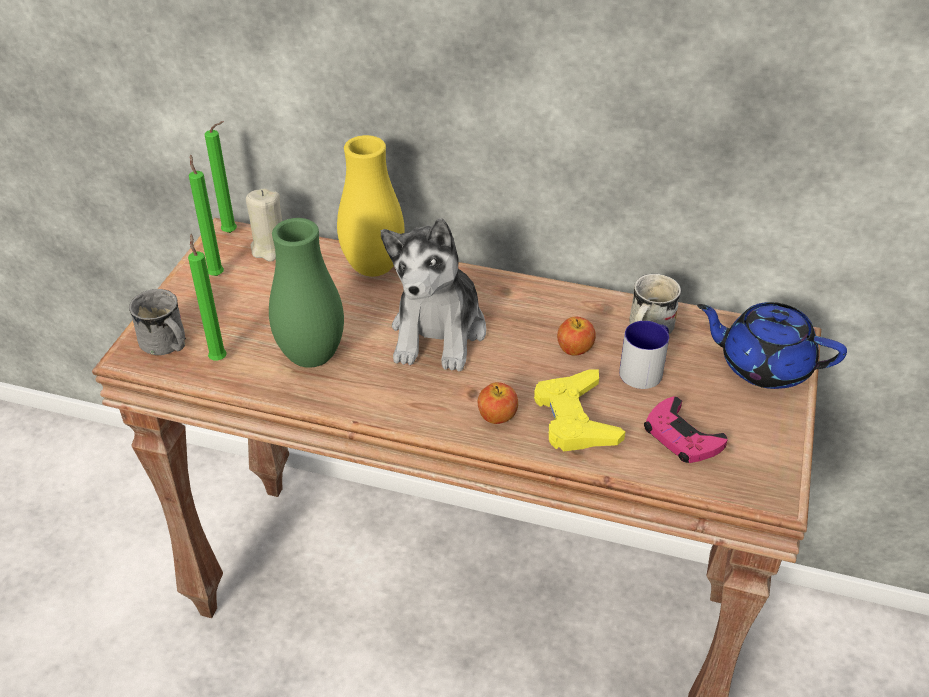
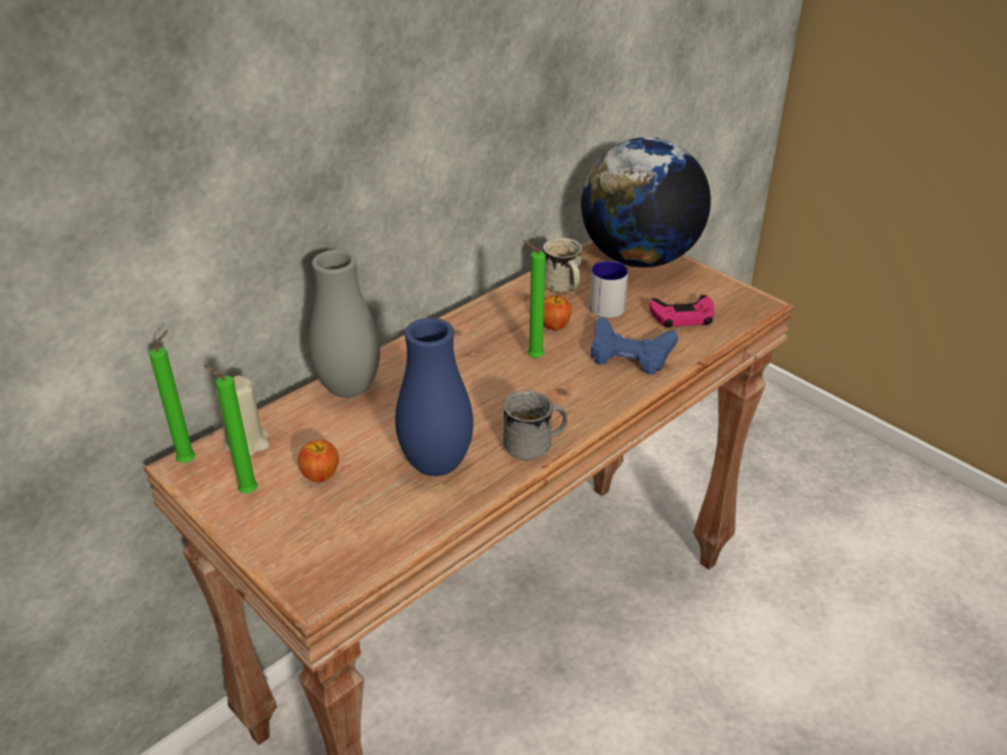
camera: 60 degrees left, 5 degrees down
grey mug [129,289,186,355] -> grey mug moved to [503,391,568,460]
green candle [188,234,227,360] -> green candle moved to [523,240,545,359]
green vase [269,218,344,368] -> blue vase [395,318,473,476]
yellow vase [337,135,405,277] -> grey vase [308,250,380,398]
plush toy [381,218,486,372] -> none
apple [478,382,518,424] -> apple moved to [298,440,339,482]
yellow game controller [534,369,625,451] -> blue game controller [591,316,678,375]
blue teapot [697,302,847,389] -> globe [581,137,711,267]

